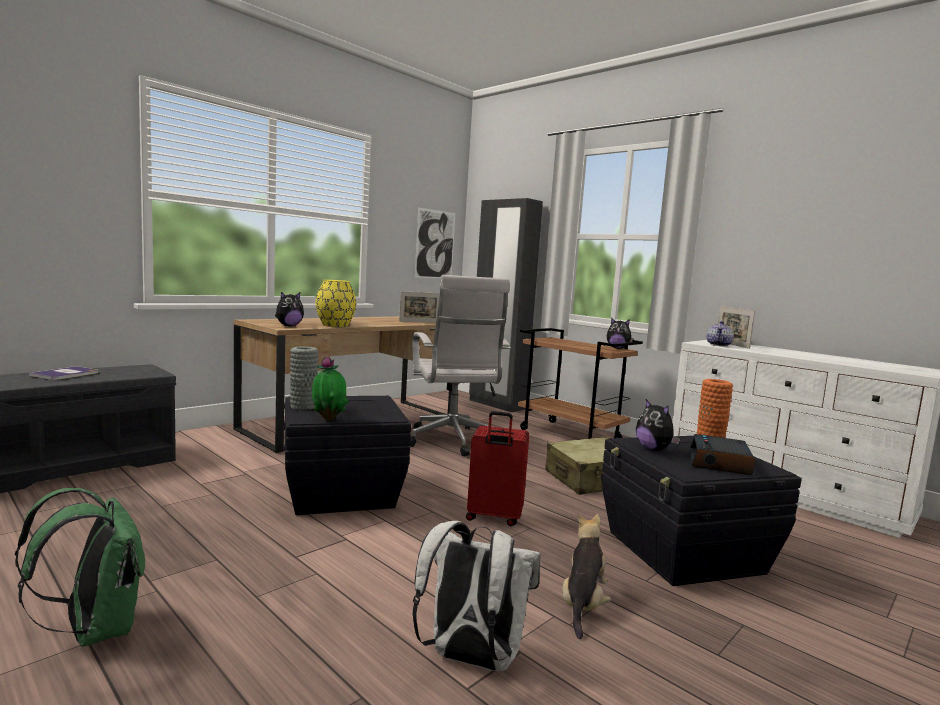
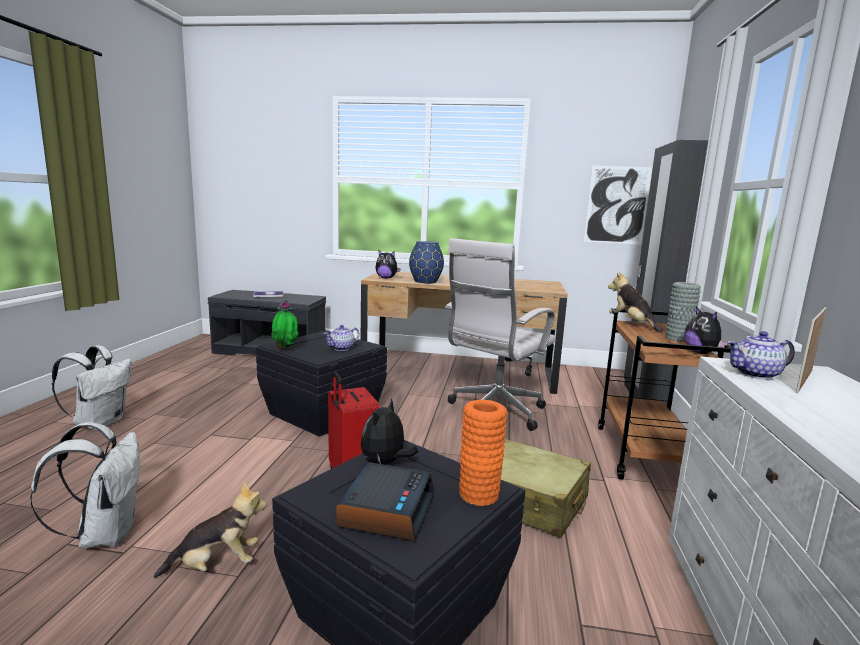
camera: 55 degrees right, 5 degrees up
green backpack [15,488,145,647] -> white backpack [52,345,132,430]
grey vase [290,347,319,410] -> grey vase moved to [666,282,701,342]
yellow vase [315,280,356,327] -> blue vase [409,241,444,283]
picture frame [399,291,439,323] -> none
alarm clock [689,434,755,475] -> alarm clock turned 120 degrees clockwise [336,463,434,541]
none -> teapot [323,325,360,351]
none -> plush toy [608,272,663,333]

